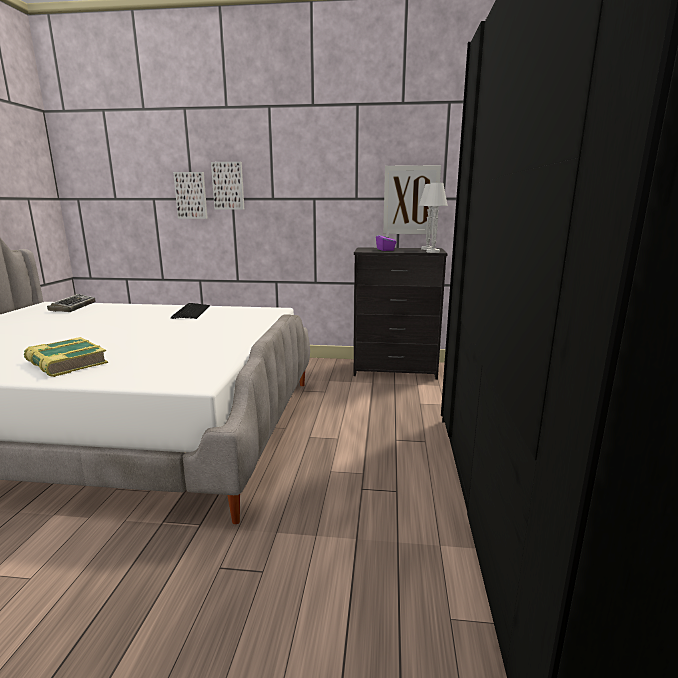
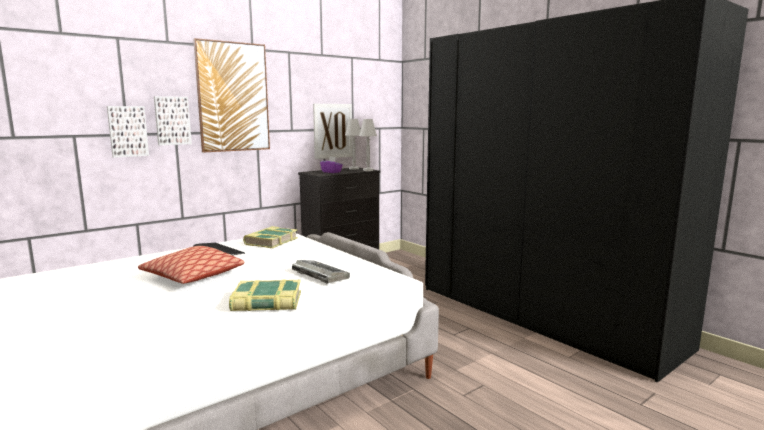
camera: 45 degrees left, 5 degrees down
keyboard [47,294,95,312] -> keyboard moved to [292,260,350,284]
none -> pillow [138,246,244,284]
none -> picture [193,38,270,153]
none -> book [243,226,298,248]

